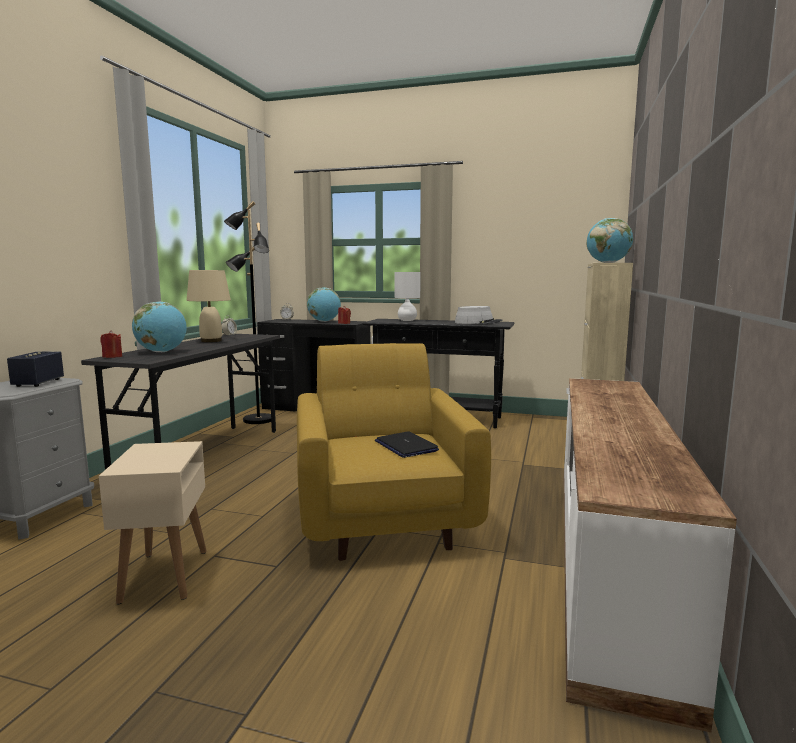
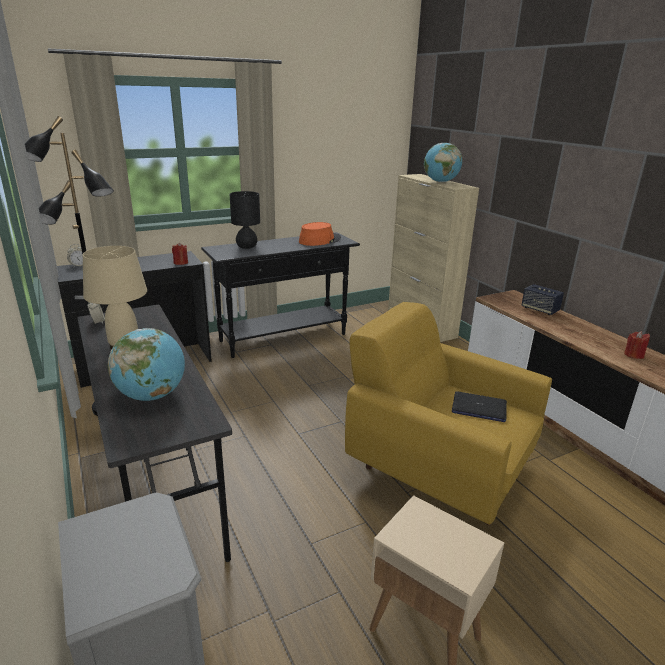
camera: 45 degrees left, 15 degrees up
speaker [7,352,64,387] -> speaker moved to [522,284,564,315]
red candle [100,331,122,358] -> red candle moved to [624,331,650,359]
globe [307,287,341,322] -> none
white table lamp [394,272,421,321] -> black table lamp [230,191,260,249]
grey hat [455,306,502,324] -> orange hat [299,222,341,246]

